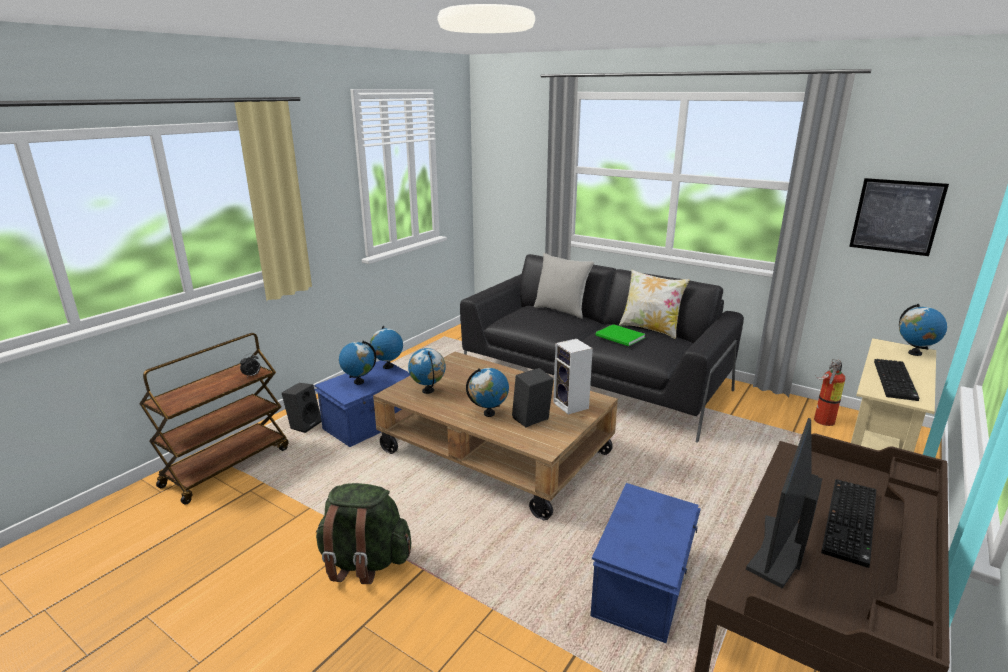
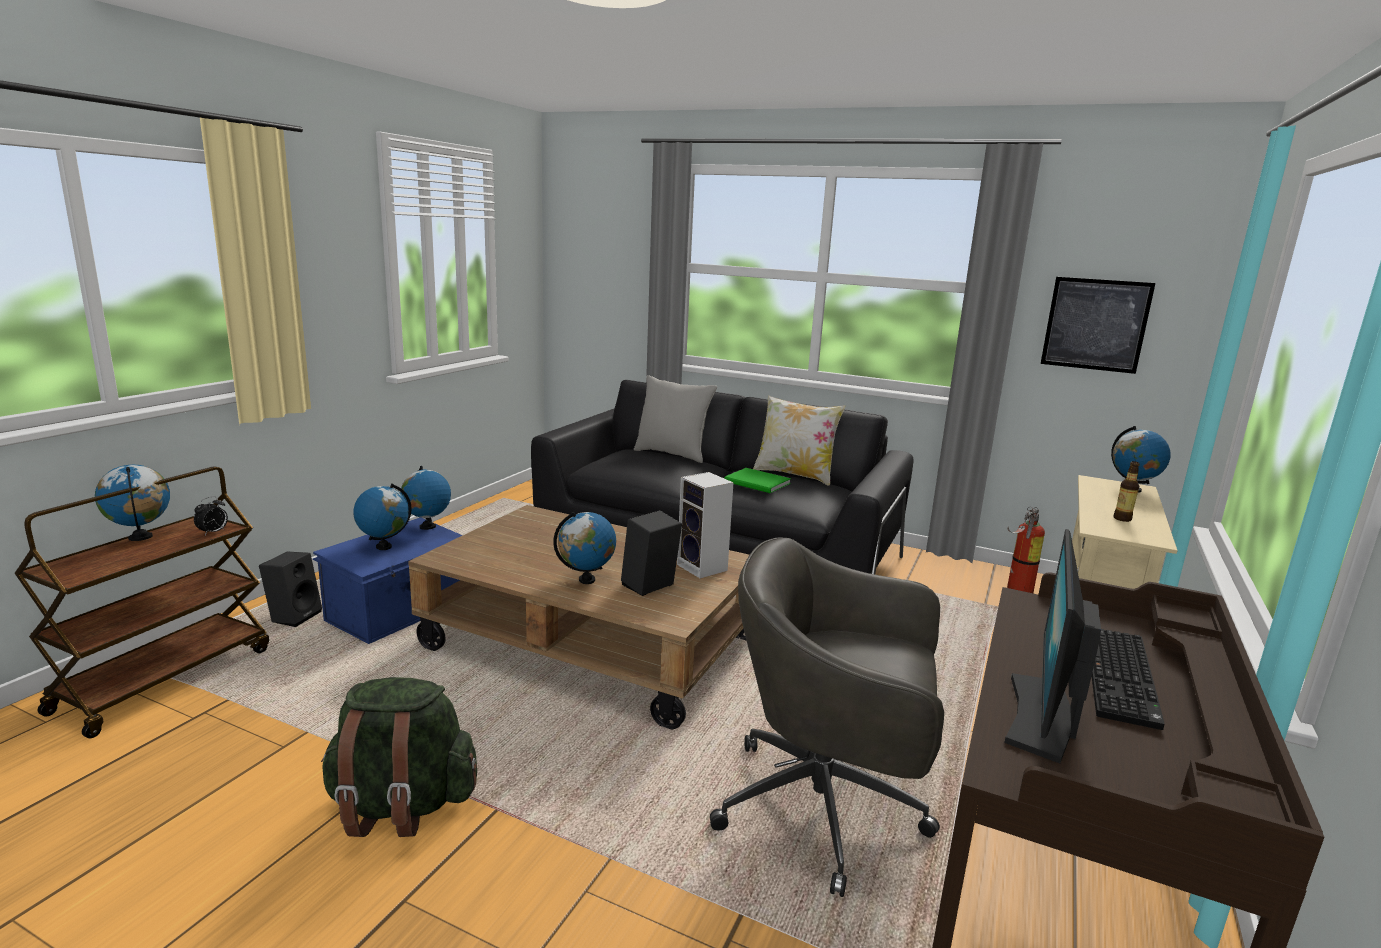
camera: 10 degrees left, 5 degrees down
globe [408,348,445,394] -> globe moved to [95,465,170,541]
blue storage box [591,483,701,643] -> grey office chair [710,537,944,897]
keyboard [874,359,919,401] -> bottle [1113,461,1139,522]

